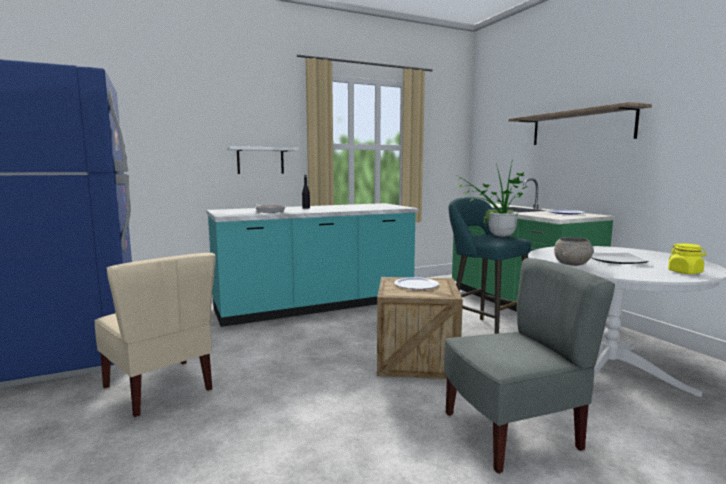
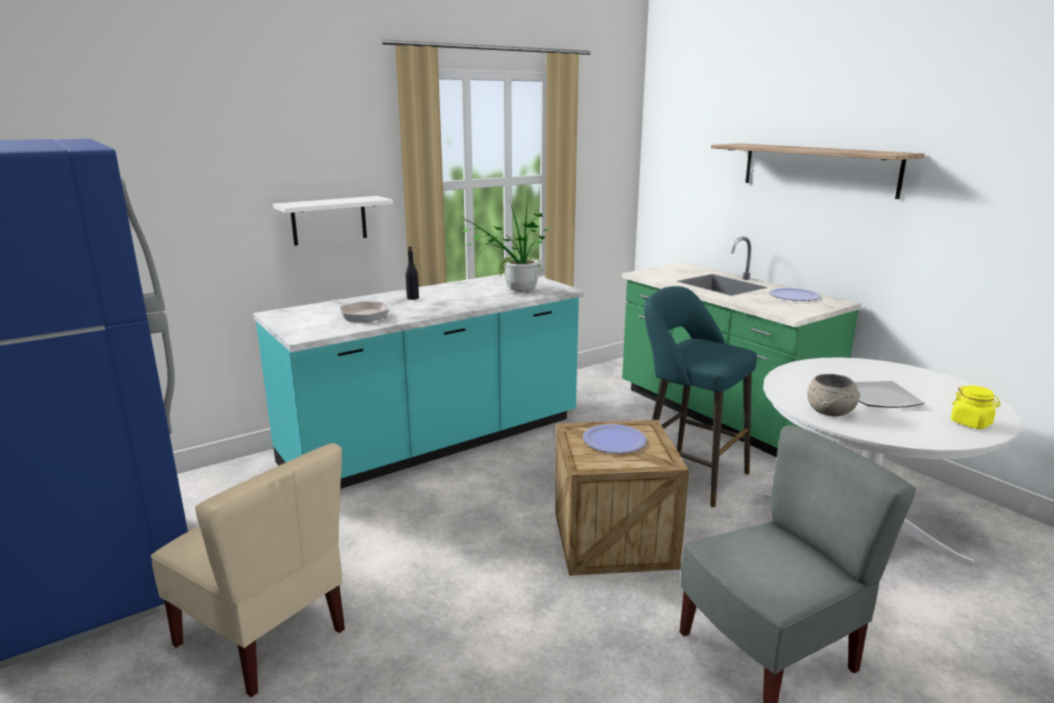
camera: 10 degrees left, 10 degrees up
potted plant [453,158,530,237] -> potted plant moved to [458,197,555,292]

